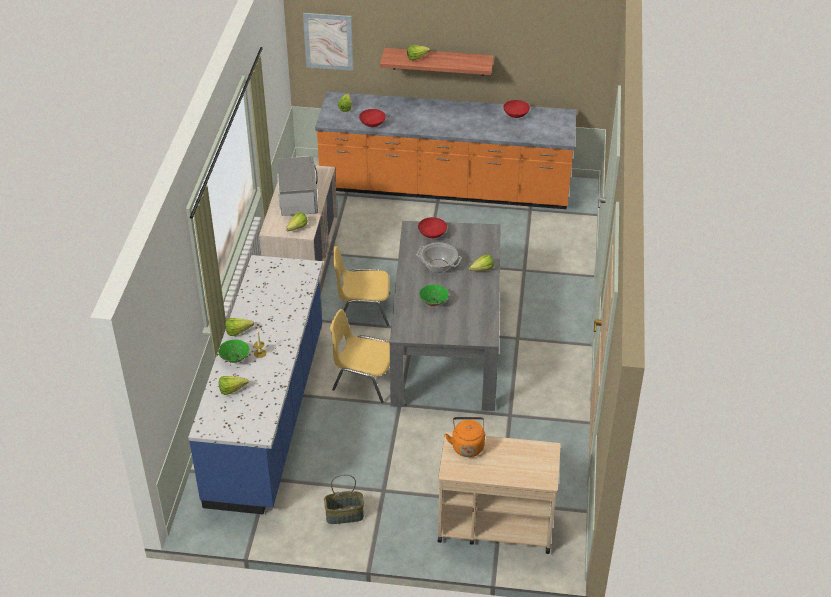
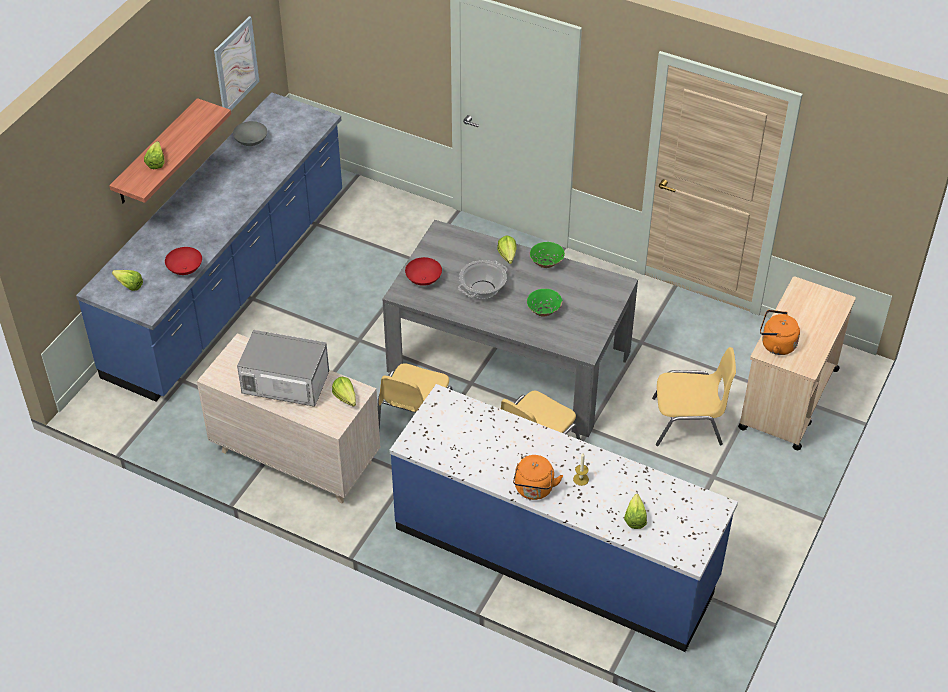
camera: 70 degrees left, 5 degrees up
green bowl [218,340,249,363] -> green bowl moved to [530,242,565,268]
lettuce [225,318,254,336] -> orange kettle [513,455,563,500]
picture [303,13,353,71] -> picture moved to [214,16,259,110]
orange counter [315,91,577,209] -> blue counter [76,92,342,402]
basket [324,474,364,524] -> none
red bowl [503,100,530,118] -> grey bowl [233,121,267,146]
none -> yellow chair [652,347,736,446]

